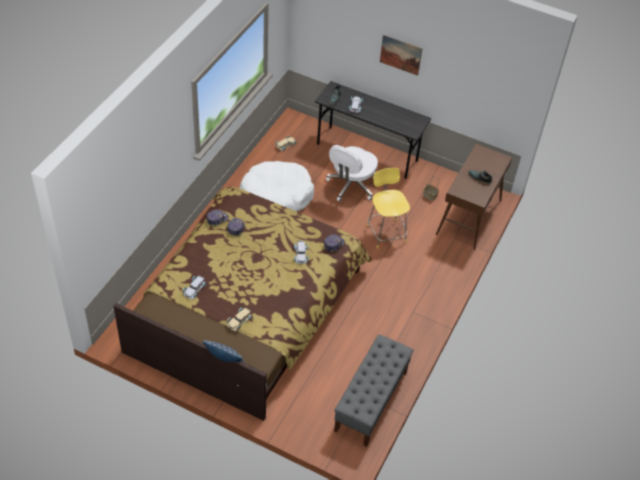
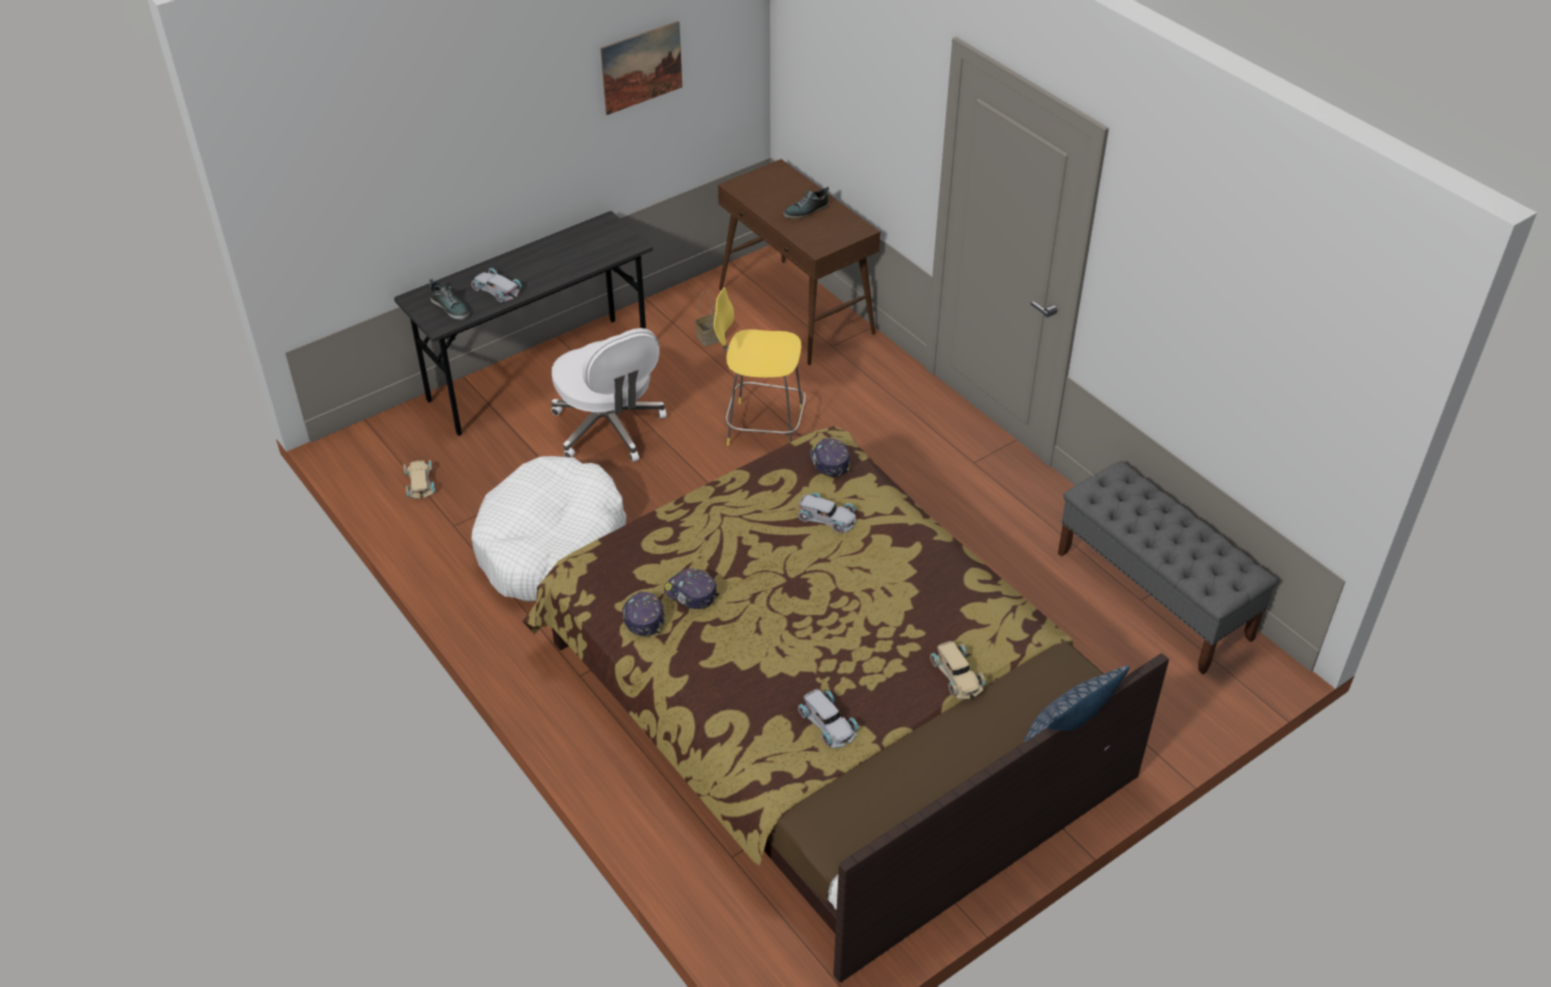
camera: 60 degrees left, 5 degrees down
picture [380,35,423,76] -> picture moved to [600,21,682,115]

